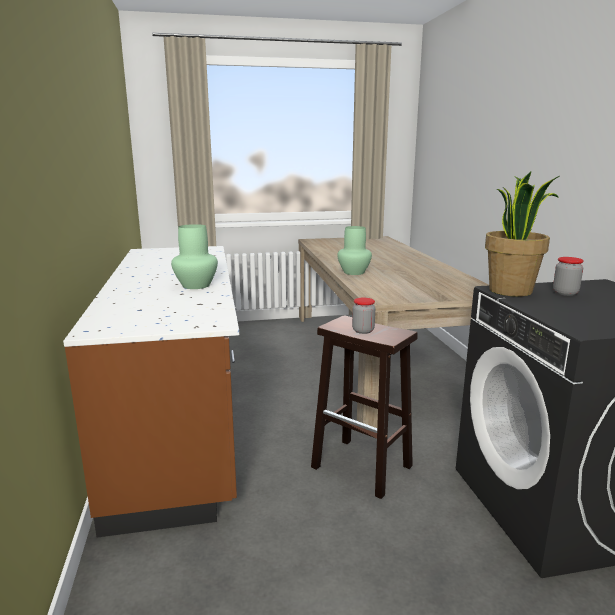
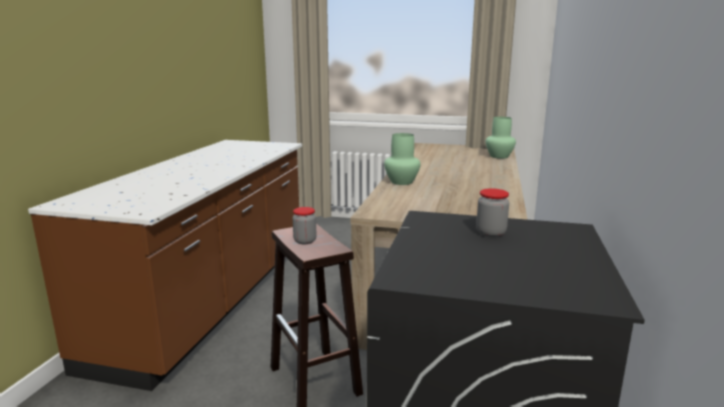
camera: 25 degrees right, 0 degrees up
green vase [171,224,218,289] -> green vase moved to [486,117,516,159]
potted plant [485,172,560,297] -> none

